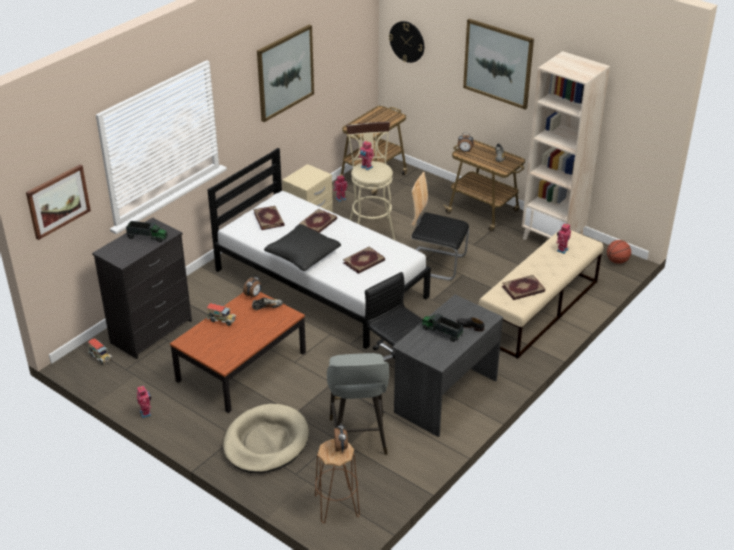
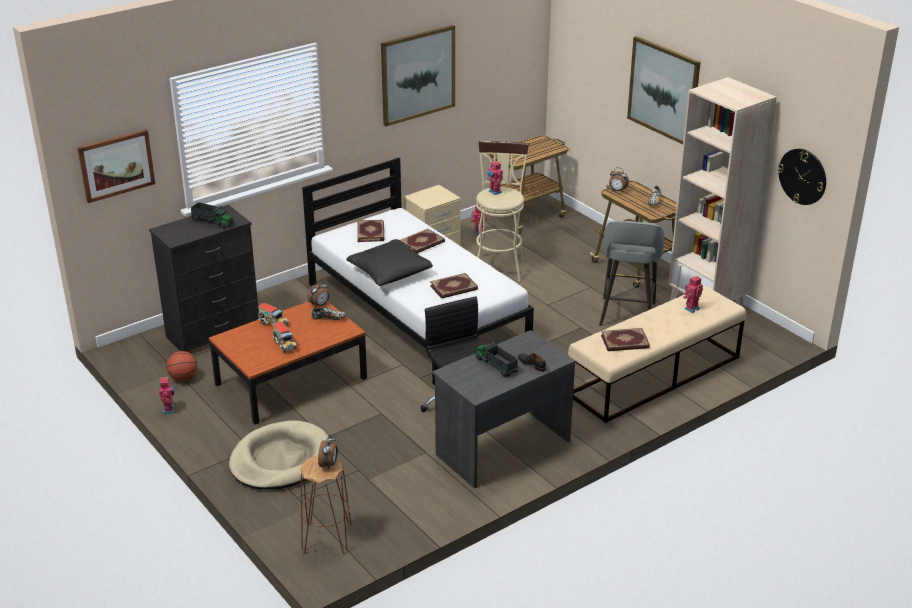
camera: 15 degrees right, 5 degrees down
toy truck [88,338,112,365] -> toy truck moved to [272,322,297,353]
grey stool [327,353,389,455] -> grey stool moved to [599,221,664,326]
wall clock [389,21,424,63] -> wall clock moved to [778,148,826,205]
chair [411,172,469,281] -> none
basketball [607,240,631,264] -> basketball moved to [166,351,197,381]

